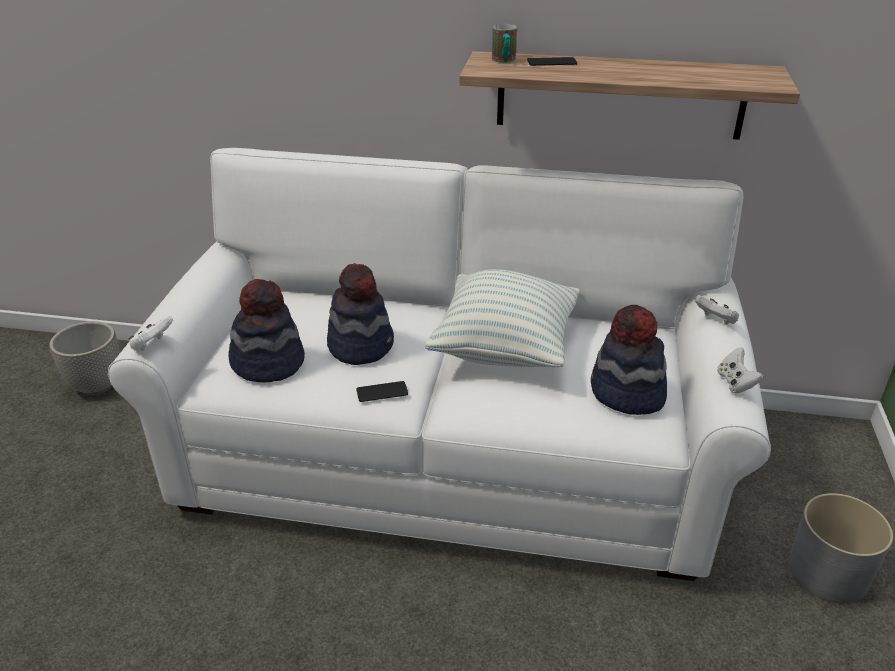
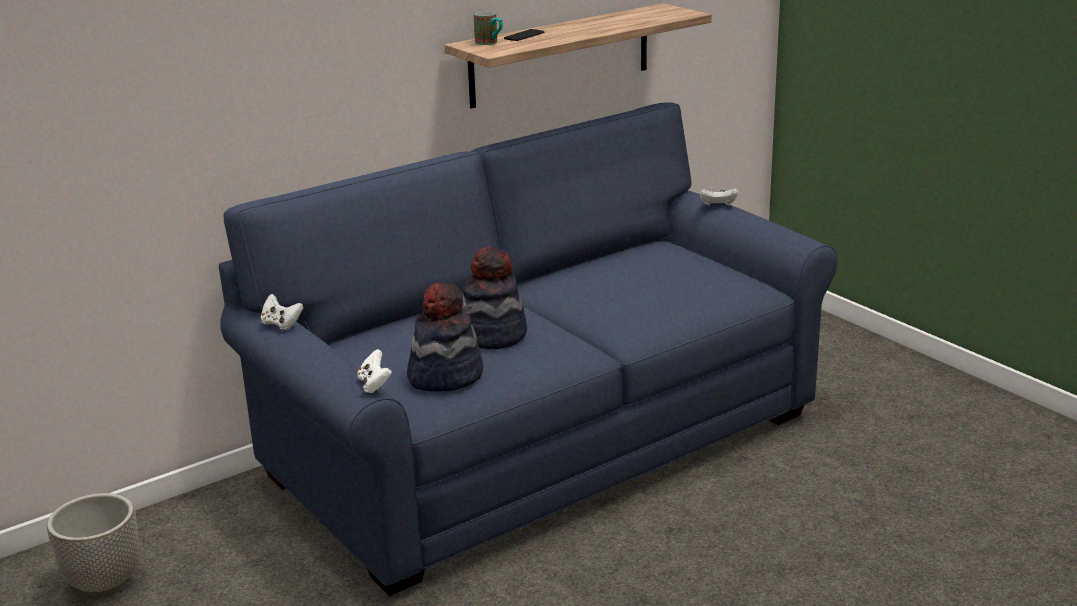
camera: 45 degrees left, 10 degrees down
white sofa [108,148,771,581] -> blue sofa [219,103,838,596]
phone [356,381,408,402] -> none
pillow [425,269,580,367] -> none
hat [591,305,667,415] -> none
white game controller [717,347,764,394] -> white game controller moved to [261,294,303,330]
grey planter [789,493,893,603] -> none

